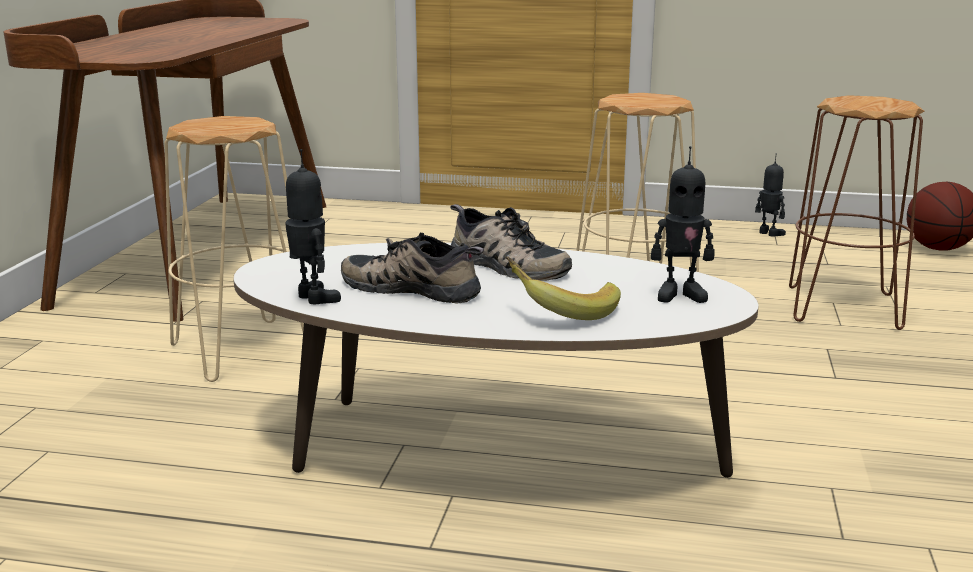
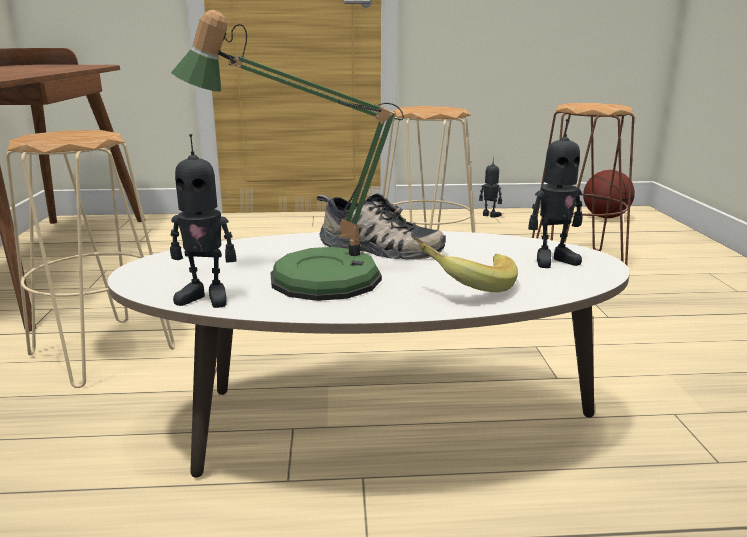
camera: 15 degrees left, 0 degrees up
toy robot [285,149,341,304] -> toy robot turned 150 degrees clockwise [170,134,236,308]
shoe [341,233,484,303] -> table lamp [171,10,404,301]

